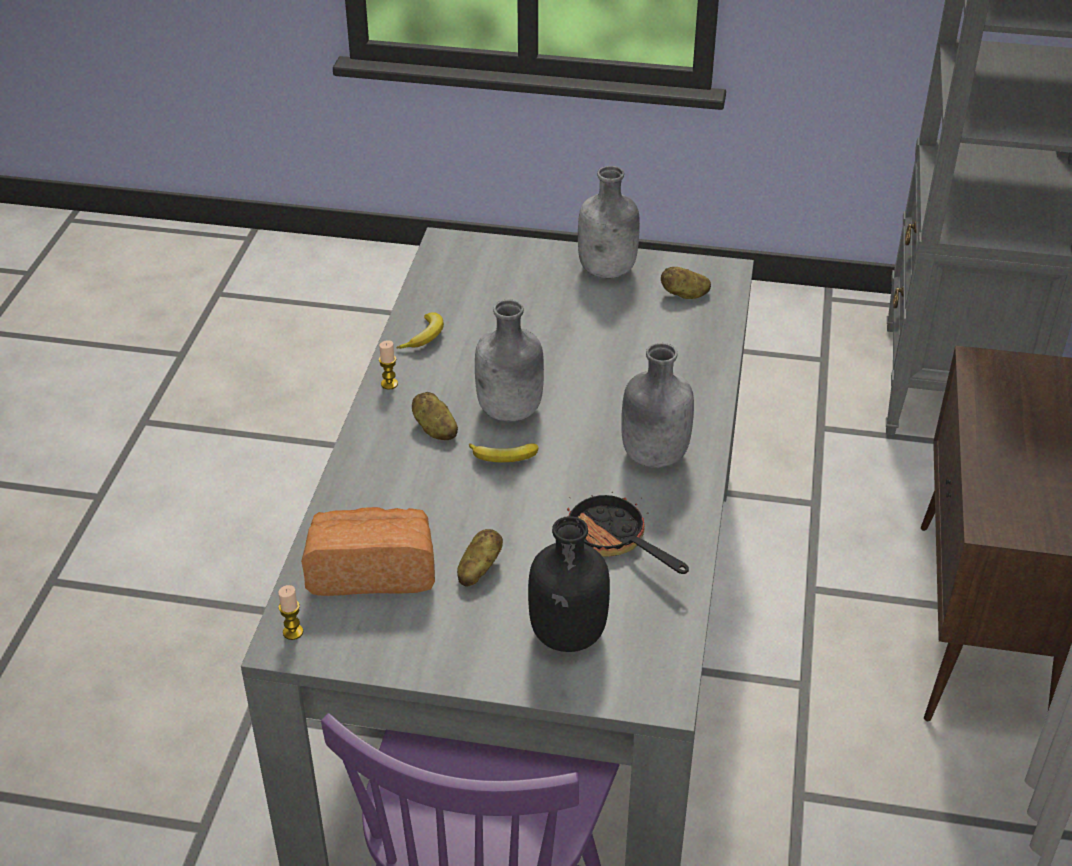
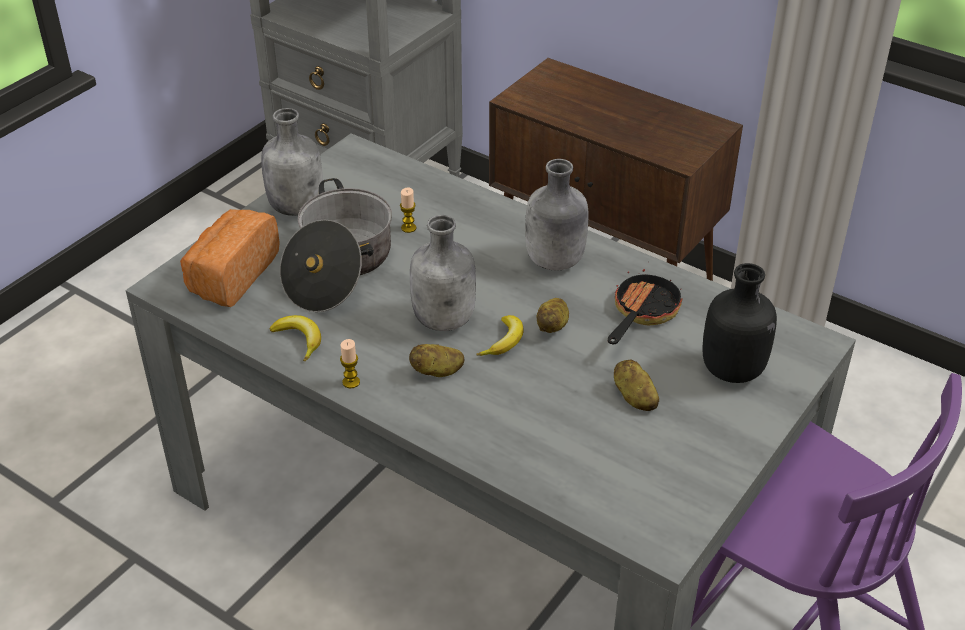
camera: 65 degrees left, 0 degrees up
candle [278,585,304,640] -> candle moved to [400,188,416,233]
bread [301,507,435,596] -> bread moved to [180,209,280,307]
frying pan [567,492,689,574] -> frying pan turned 135 degrees clockwise [608,269,683,345]
potato [661,267,711,299] -> potato moved to [536,298,569,333]
none -> cooking pot [280,178,392,312]

